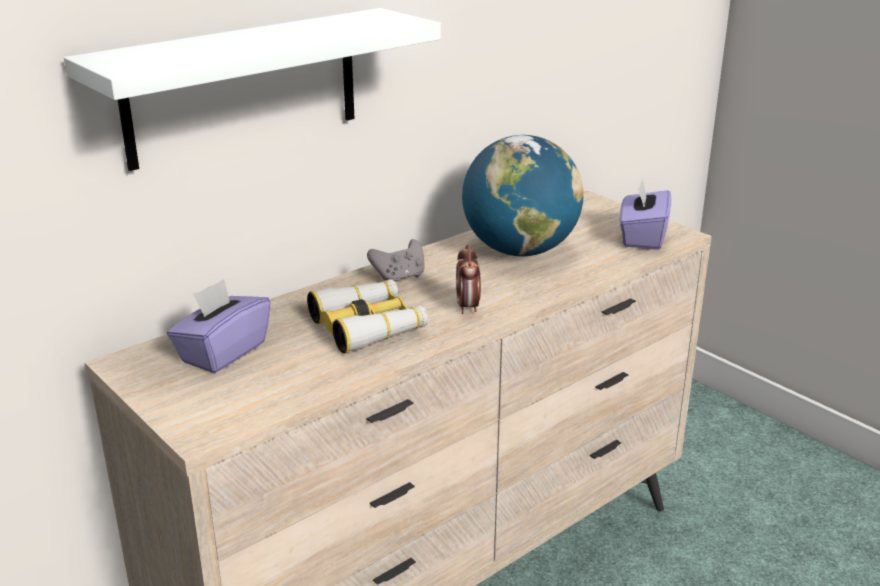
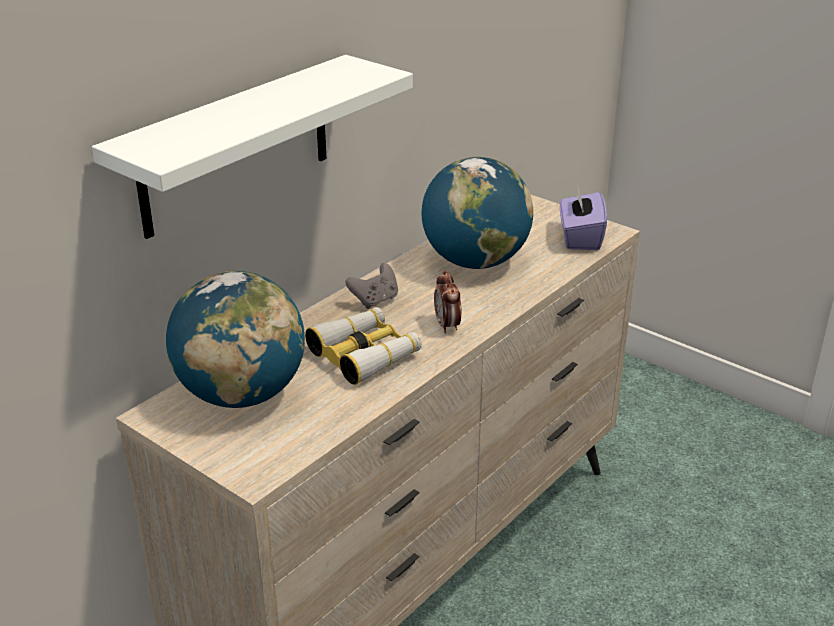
camera: 10 degrees left, 5 degrees up
purple tissue box [167,279,271,373] -> globe [166,271,305,408]

